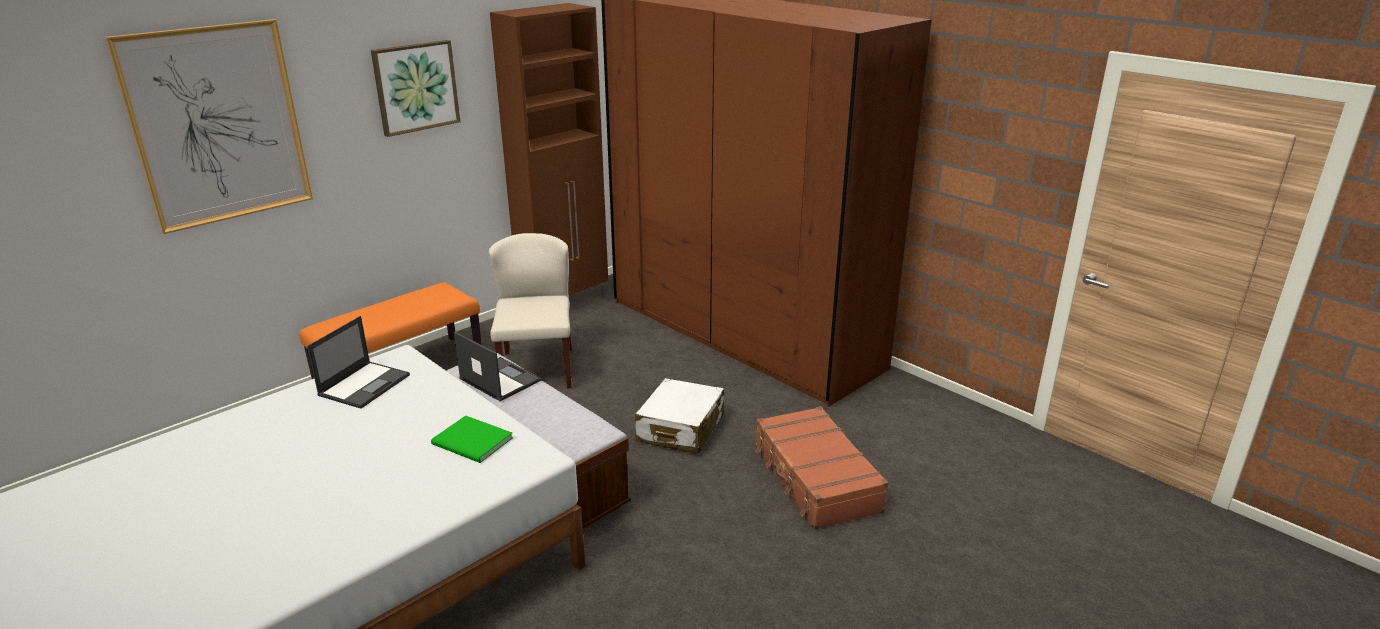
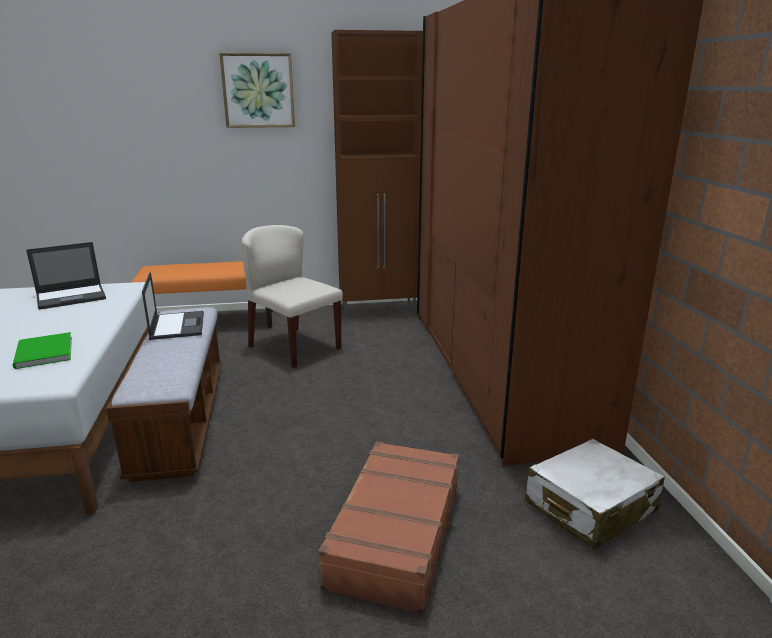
camera: 35 degrees right, 5 degrees down
picture [105,19,313,234] -> none
beige chair [489,233,572,389] -> beige chair turned 75 degrees counterclockwise [242,225,343,368]
white suitcase [635,378,724,454] -> white suitcase moved to [525,439,665,550]

